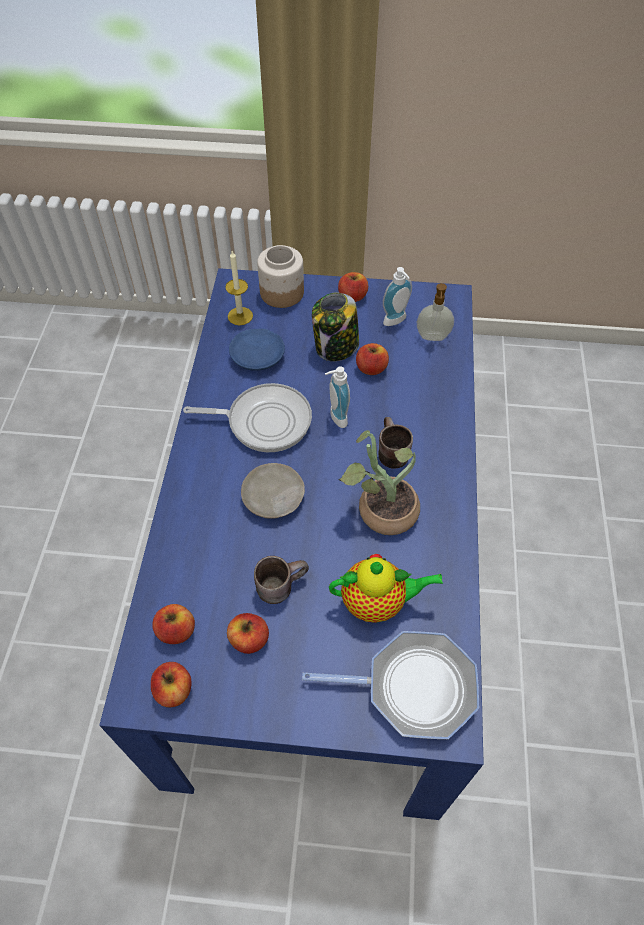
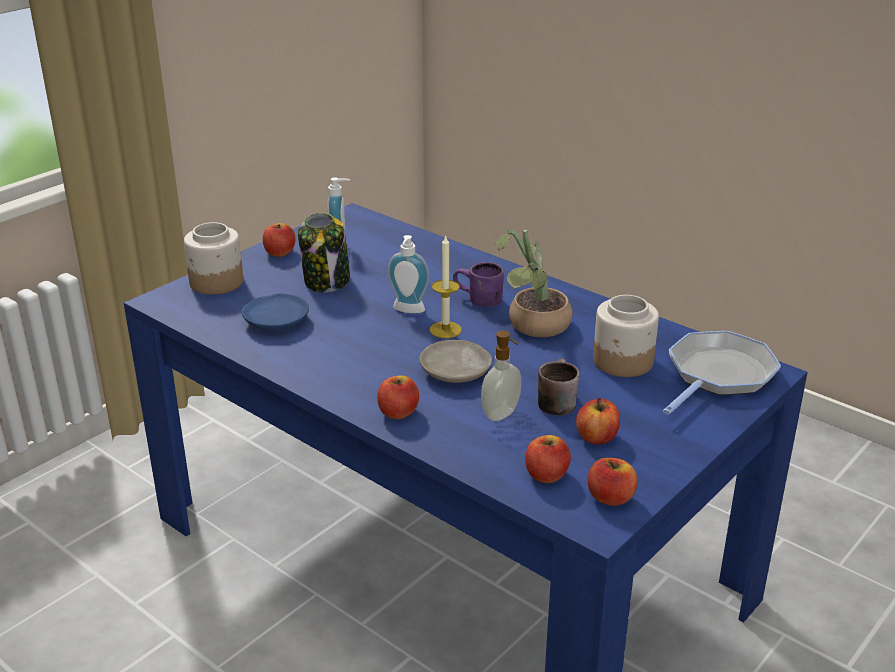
camera: 55 degrees left, 25 degrees down
frying pan [183,383,312,452] -> none
candle [225,251,253,325] -> candle moved to [430,235,462,338]
teapot [329,554,443,623] -> jar [593,295,659,377]
apple [356,343,389,375] -> apple moved to [377,375,419,419]
brown mug [378,417,413,469] -> purple mug [453,262,504,307]
soap dispenser [417,283,454,341] -> soap dispenser moved to [481,330,521,421]

